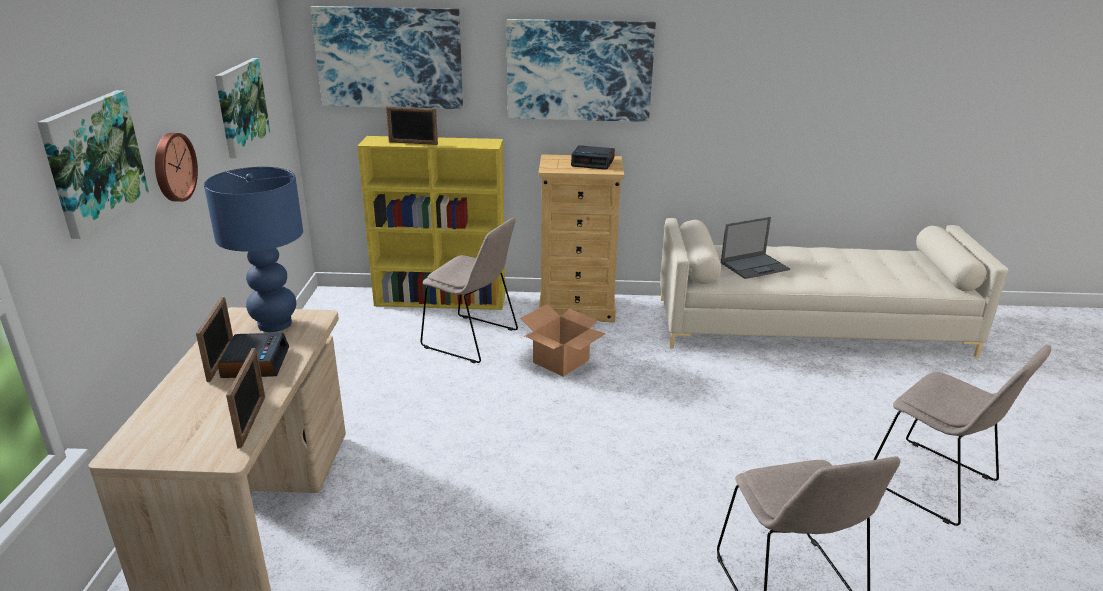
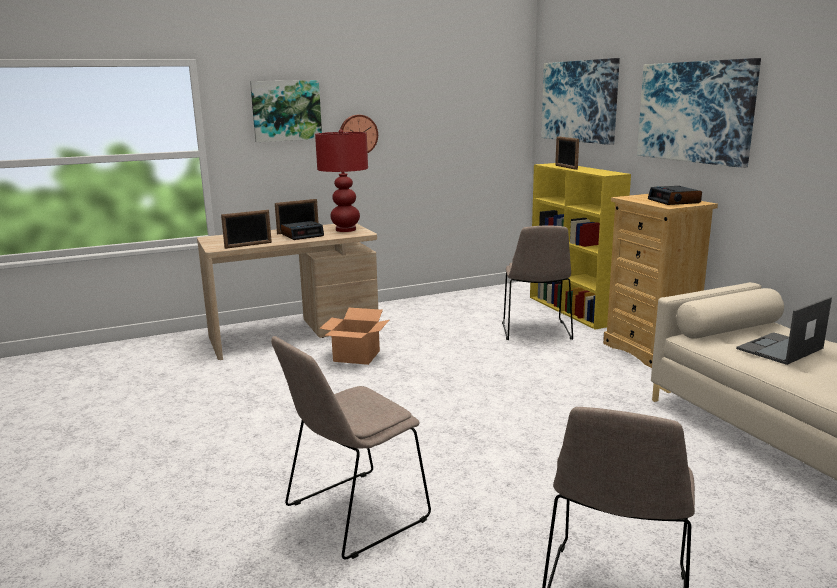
camera: 65 degrees right, 10 degrees down
blue table lamp [204,167,303,332] -> red table lamp [315,129,368,232]
picture [215,58,270,158] -> none
cardboard box [520,304,606,377] -> cardboard box moved to [319,308,389,365]
laptop [721,217,790,279] -> laptop turned 105 degrees clockwise [736,297,832,365]

